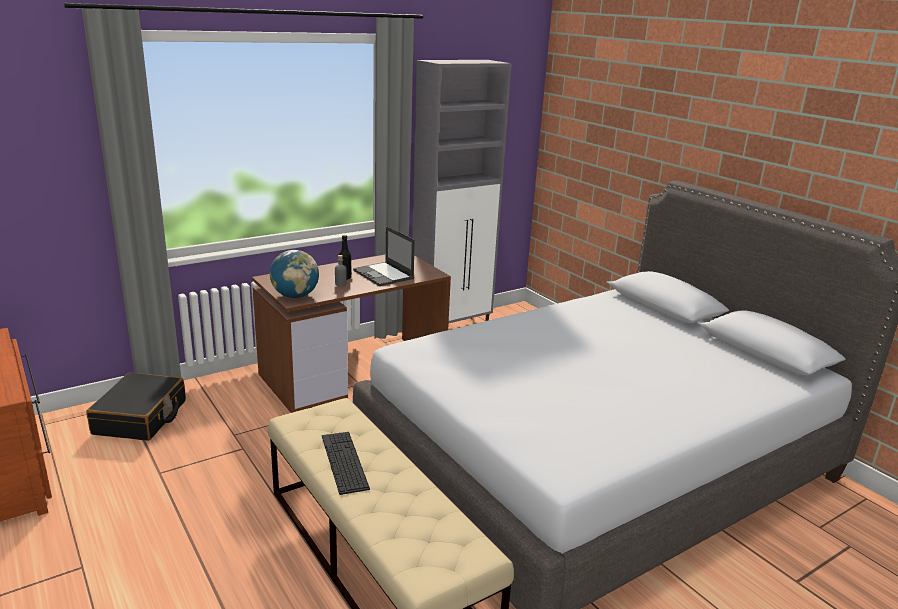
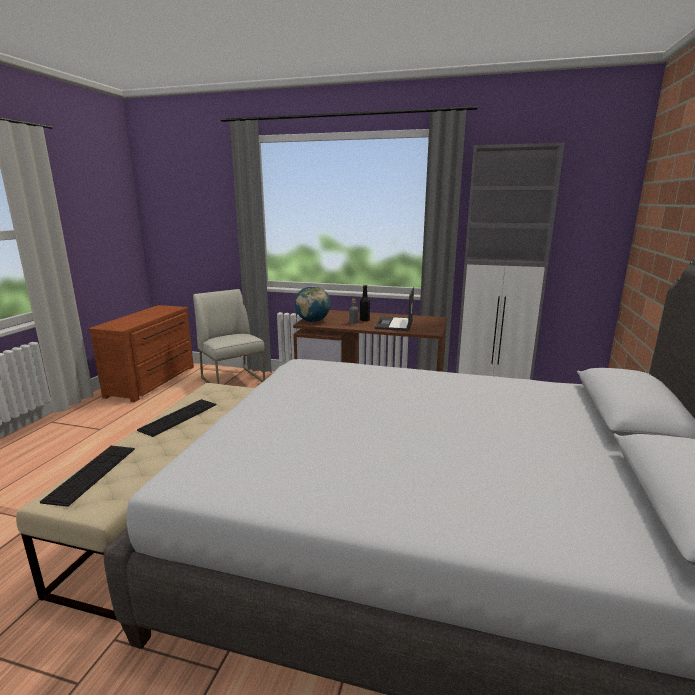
camera: 50 degrees right, 5 degrees down
black suitcase [86,372,186,441] -> white chair [193,289,265,384]
none -> keyboard [40,446,135,507]

